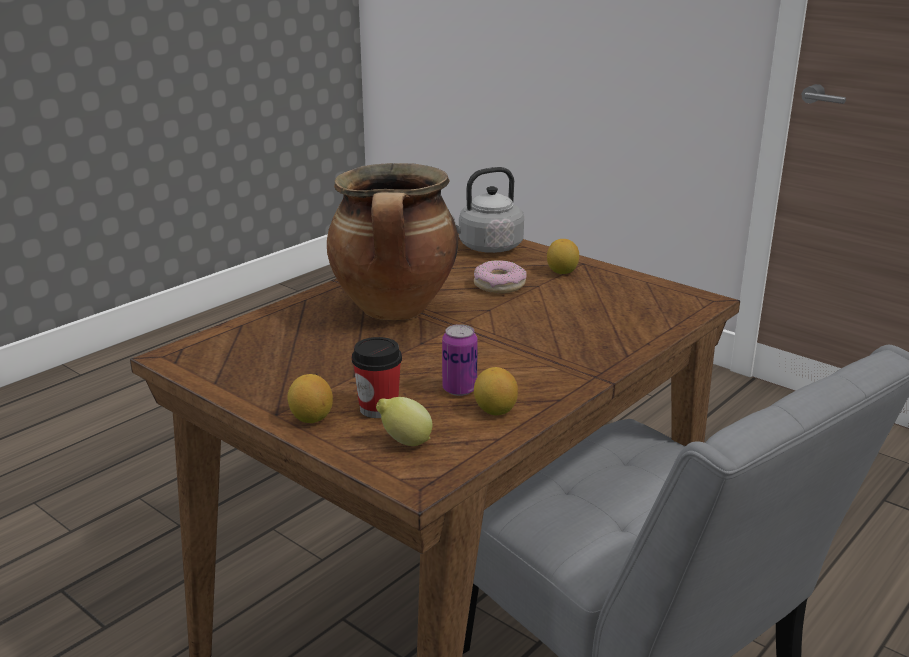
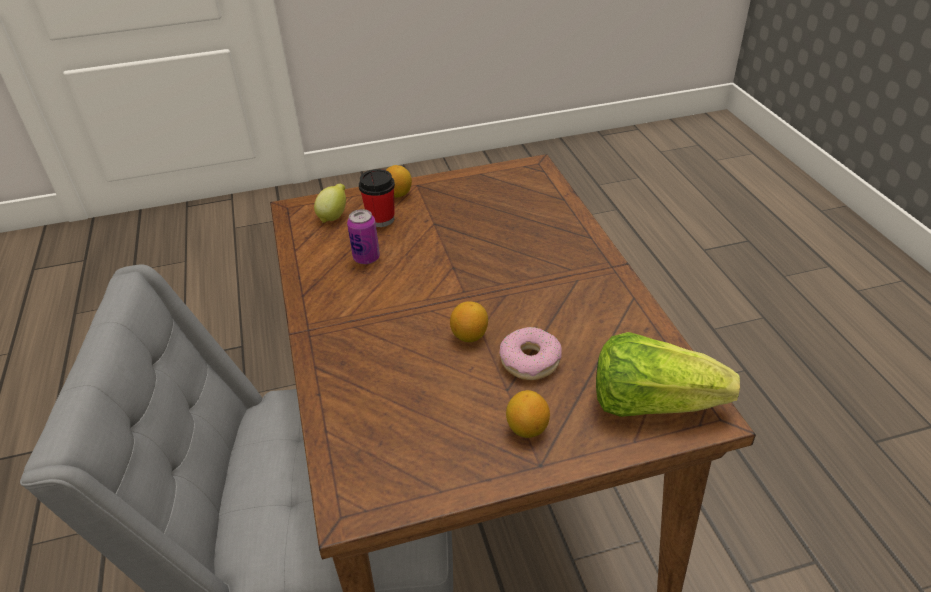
camera: 125 degrees right, 15 degrees up
cooking pot [327,163,458,320] -> none
grey kettle [451,167,524,253] -> lettuce [596,332,740,417]
lemon [474,367,518,416] -> lemon moved to [450,301,488,342]

